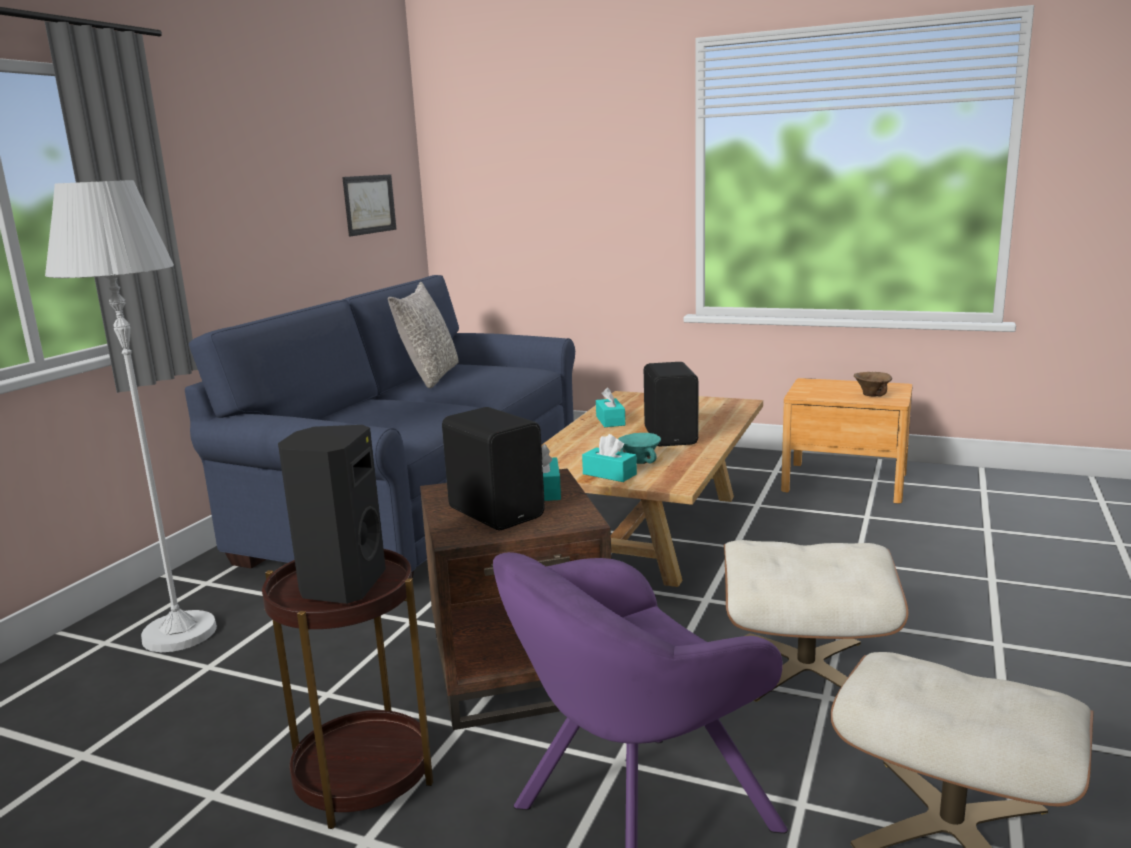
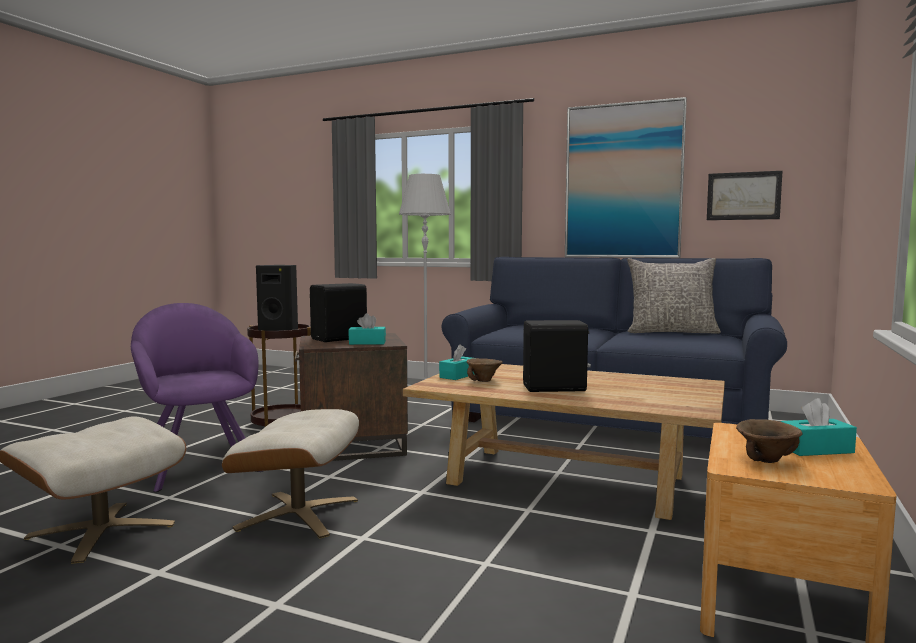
camera: 90 degrees right, 10 degrees down
turquoise tissue box [596,388,625,427] -> turquoise tissue box moved to [780,398,857,456]
turquoise bowl [618,433,661,464] -> brown bowl [467,358,503,382]
none -> picture [565,97,687,258]

